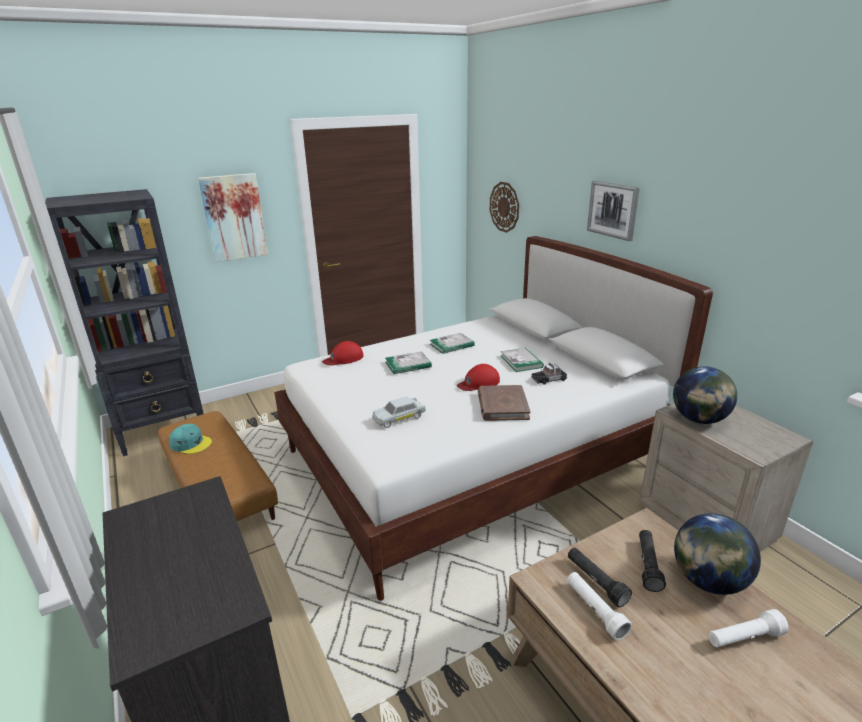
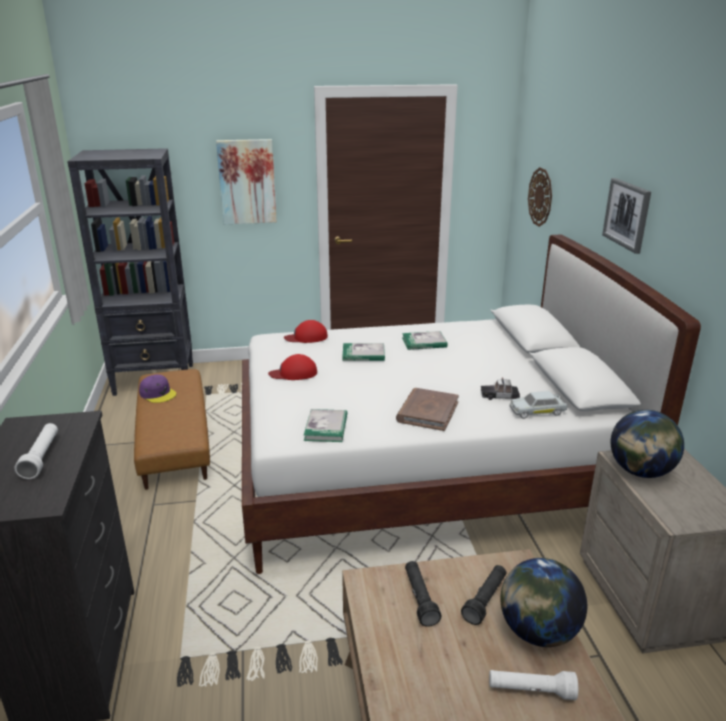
camera: 20 degrees right, 0 degrees up
turquoise cap [169,424,212,454] -> purple cap [139,375,176,403]
white toy car [372,396,426,428] -> white toy car moved to [510,391,567,419]
red cap [457,364,500,391] -> red cap moved to [268,354,317,380]
book [501,348,544,372] -> book moved to [304,409,347,442]
white flashlight [567,572,632,640] -> white flashlight moved to [14,423,58,479]

